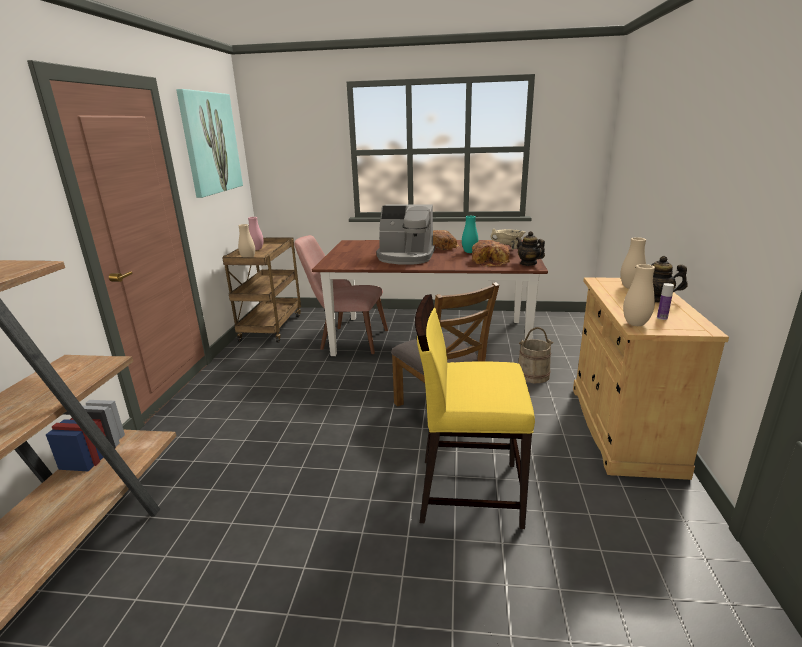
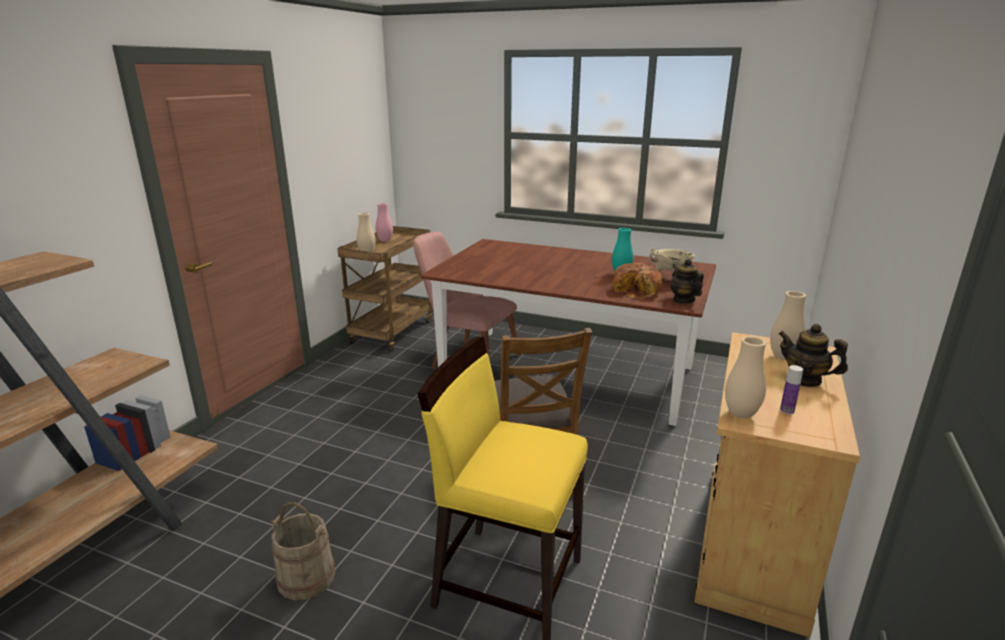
camera: 15 degrees right, 0 degrees up
picture [176,89,243,198] -> none
coffee machine [376,204,435,265] -> none
bread [433,230,460,250] -> none
beige bucket [518,327,554,383] -> beige bucket moved to [271,502,335,600]

